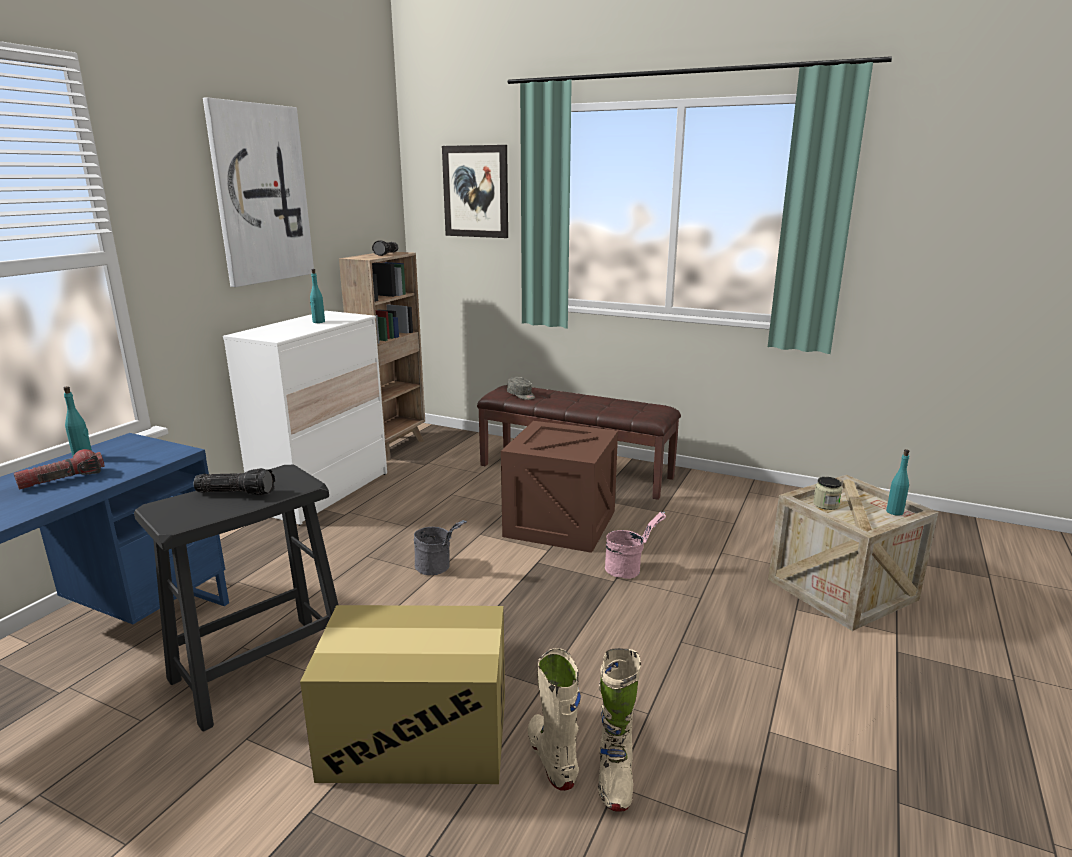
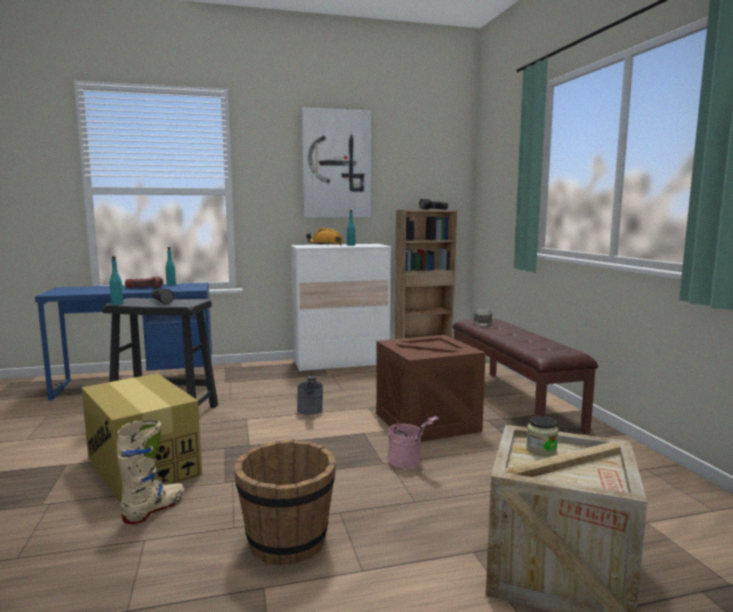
camera: 50 degrees right, 10 degrees down
picture [442,145,508,238] -> none
beige boot [598,648,641,812] -> none
turquoise bottle [886,449,909,516] -> turquoise bottle moved to [110,256,123,305]
none -> brown bucket [234,439,336,566]
none -> orange hard hat [306,228,343,246]

